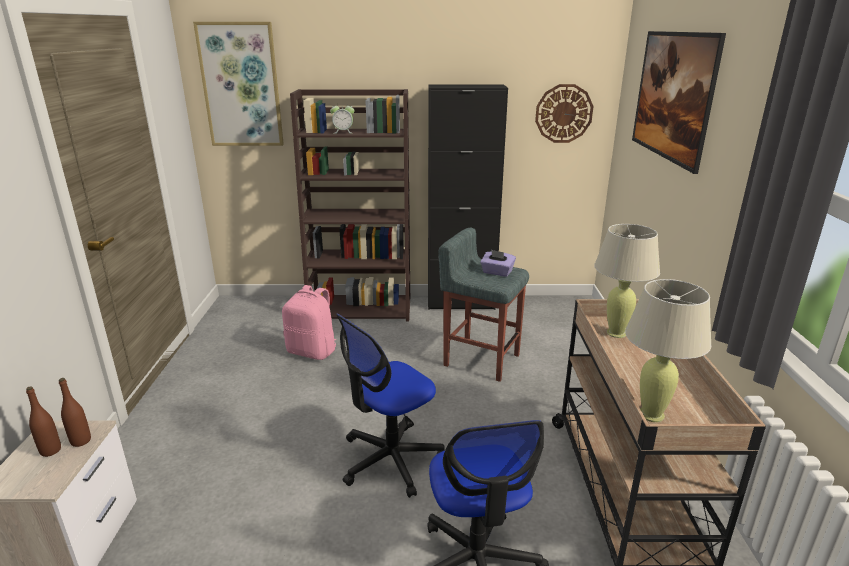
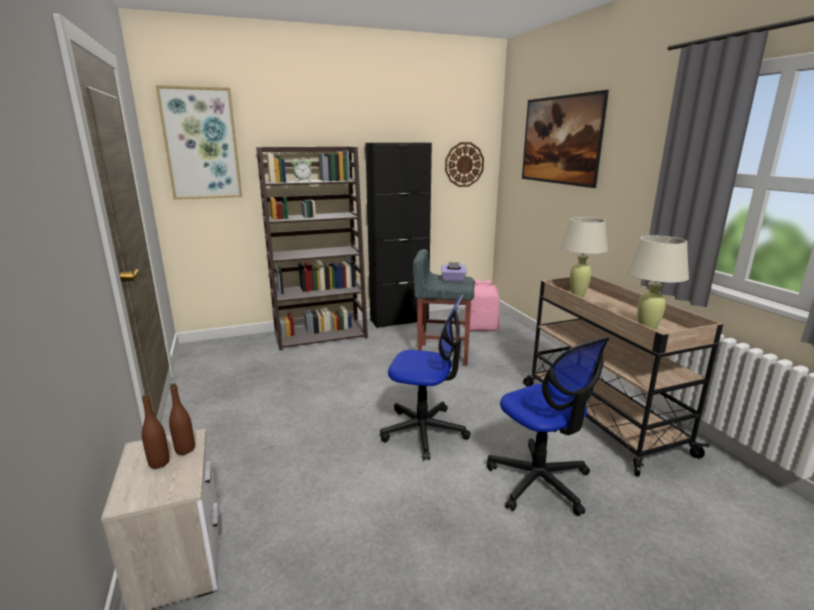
camera: 20 degrees left, 5 degrees down
pink backpack [282,285,336,360] -> pink backpack moved to [464,280,500,331]
office chair [336,314,445,498] -> office chair turned 105 degrees counterclockwise [380,294,471,460]

